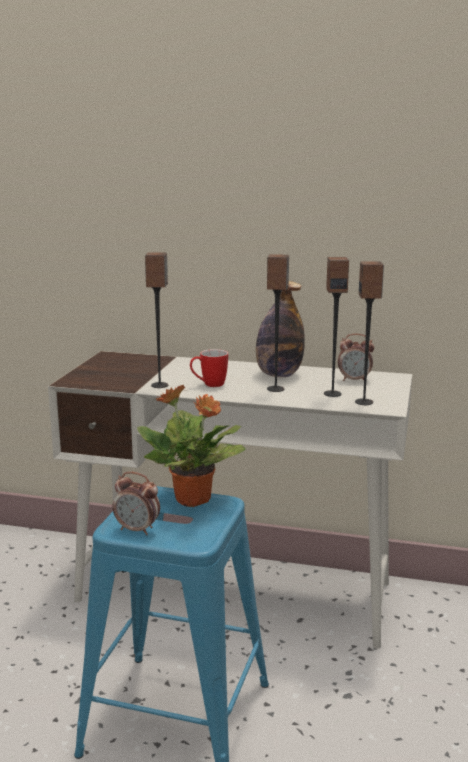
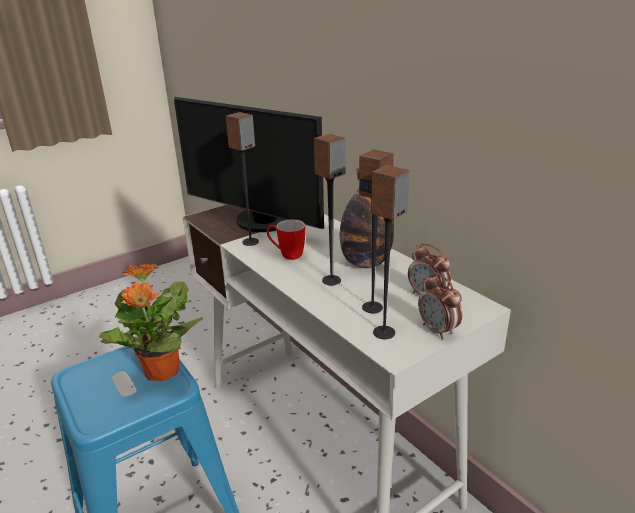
camera: 40 degrees right, 10 degrees up
alarm clock [113,472,160,535] -> alarm clock moved to [418,273,462,340]
none -> monitor [174,97,324,232]

